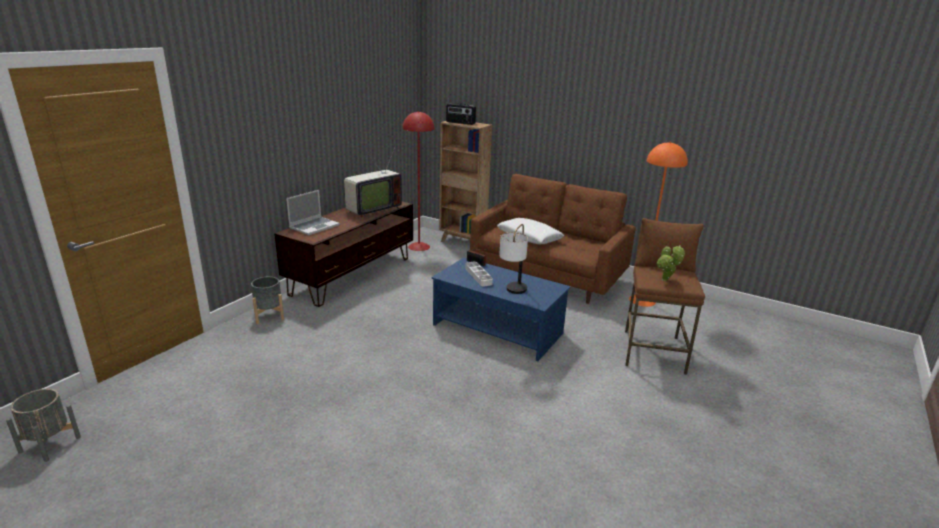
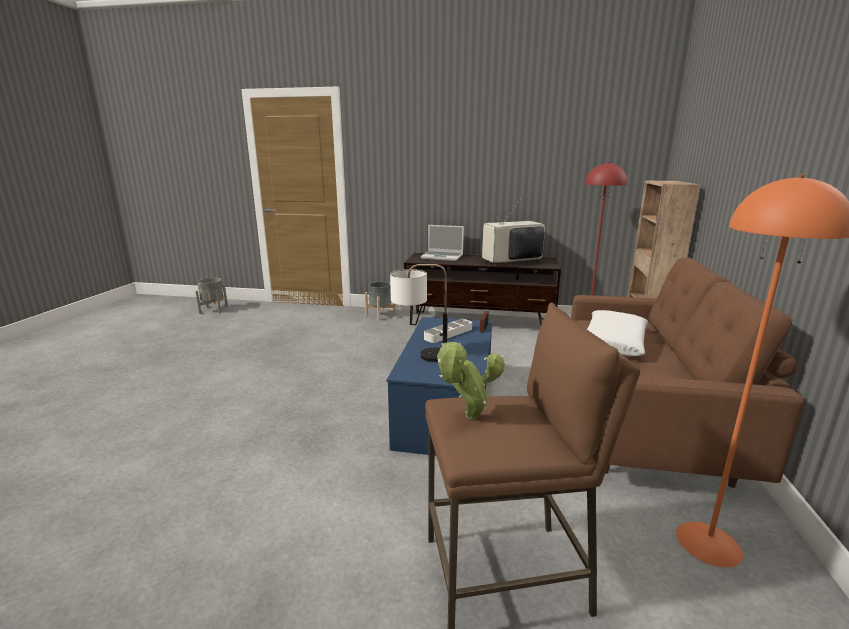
camera: 70 degrees right, 5 degrees down
television [344,145,402,218] -> television turned 135 degrees clockwise [482,195,545,266]
radio [446,103,476,125] -> none

